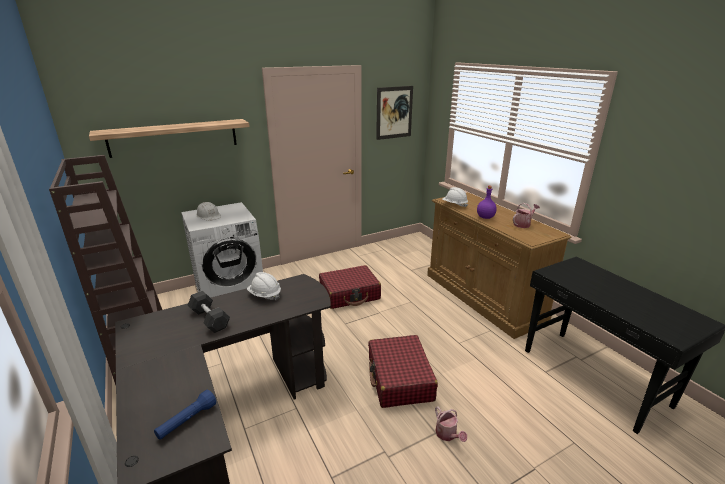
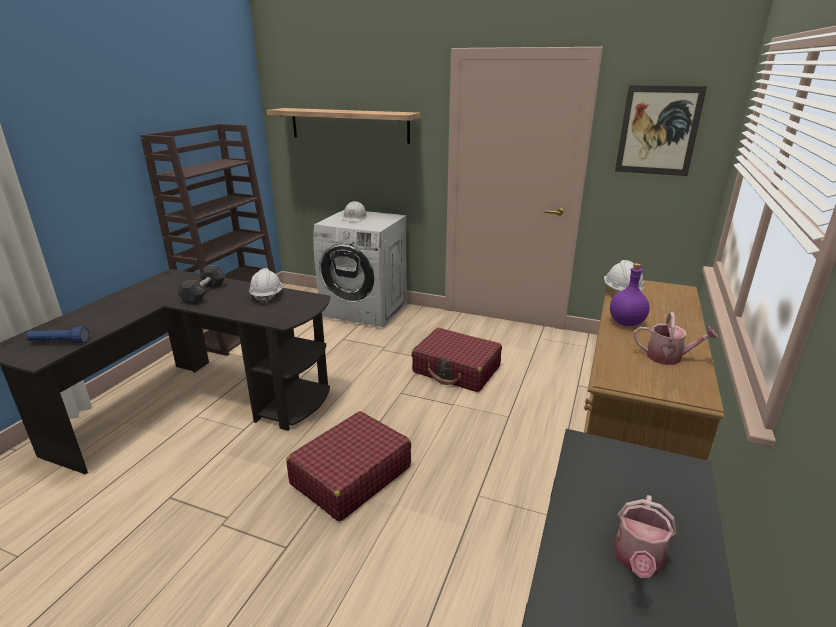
camera: 50 degrees right, 0 degrees up
watering can [435,407,467,442] -> watering can moved to [613,495,676,578]

